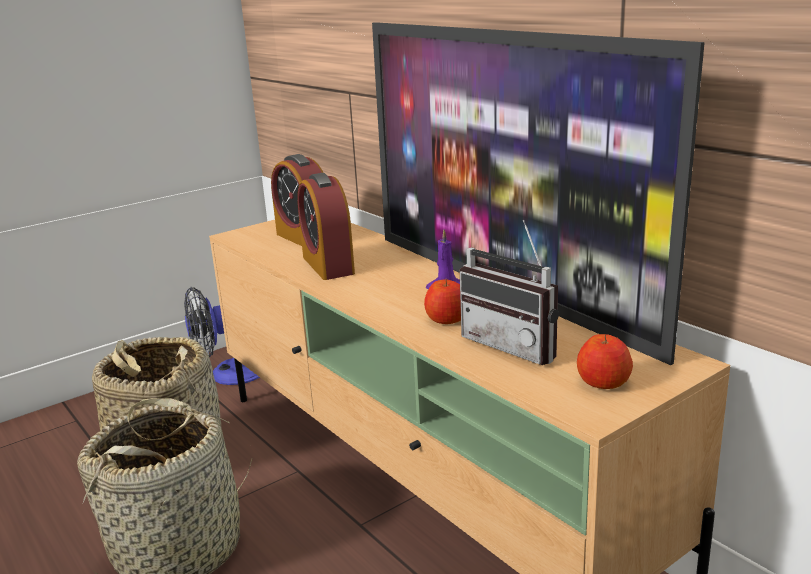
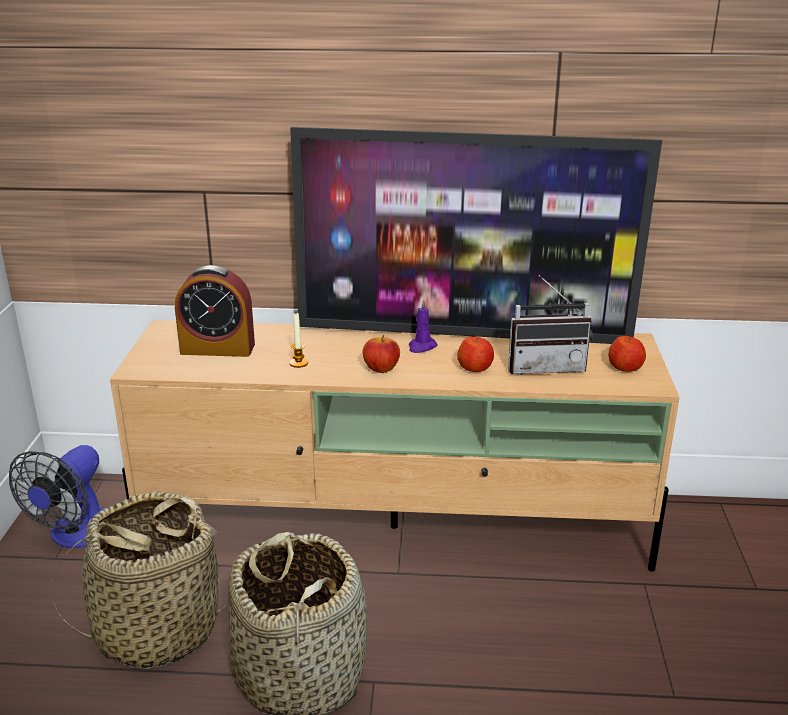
camera: 50 degrees left, 5 degrees up
alarm clock [297,173,355,280] -> candle [289,313,308,368]
none -> apple [362,335,400,373]

